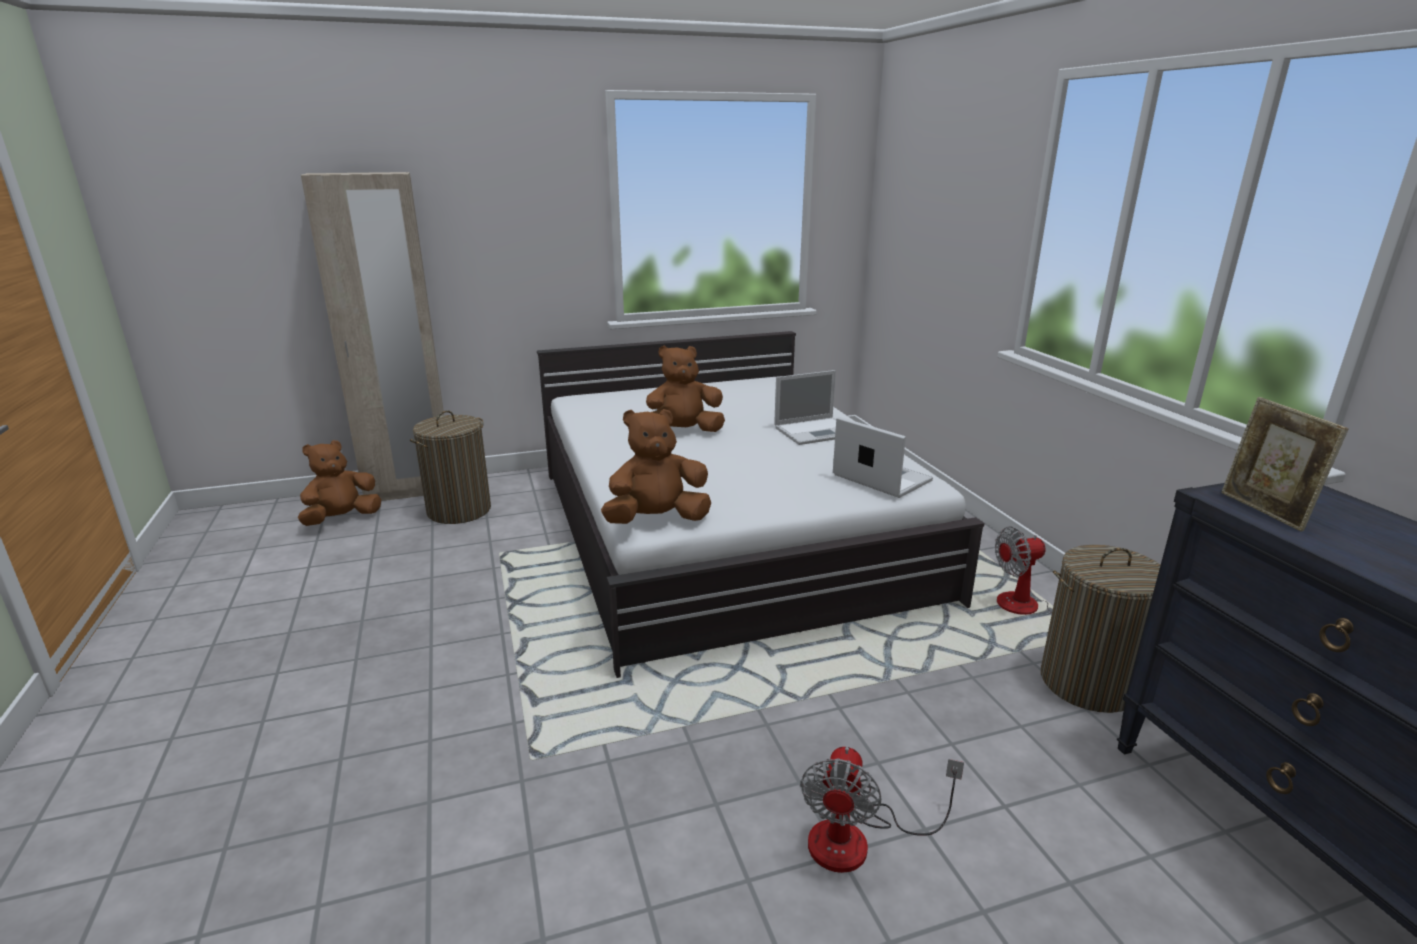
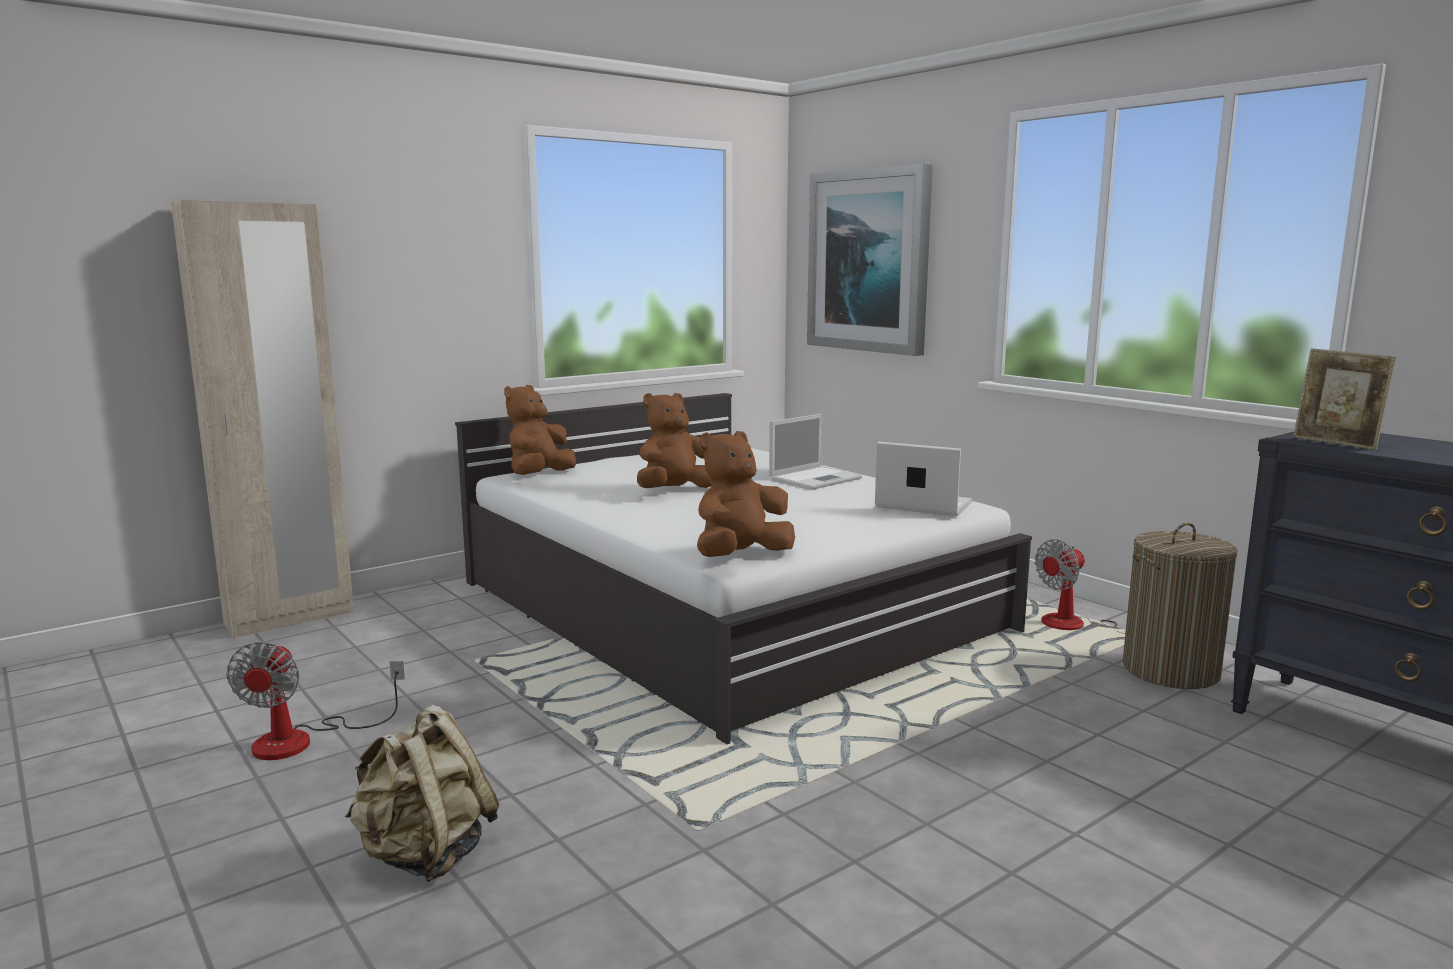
camera: 20 degrees left, 10 degrees down
brown plush toy [298,440,381,526] -> brown plush toy moved to [504,385,576,475]
laundry basket [410,410,491,524] -> none
fan [800,747,964,873] -> fan moved to [226,642,405,760]
none -> beige backpack [345,705,499,882]
none -> picture [807,163,933,356]

